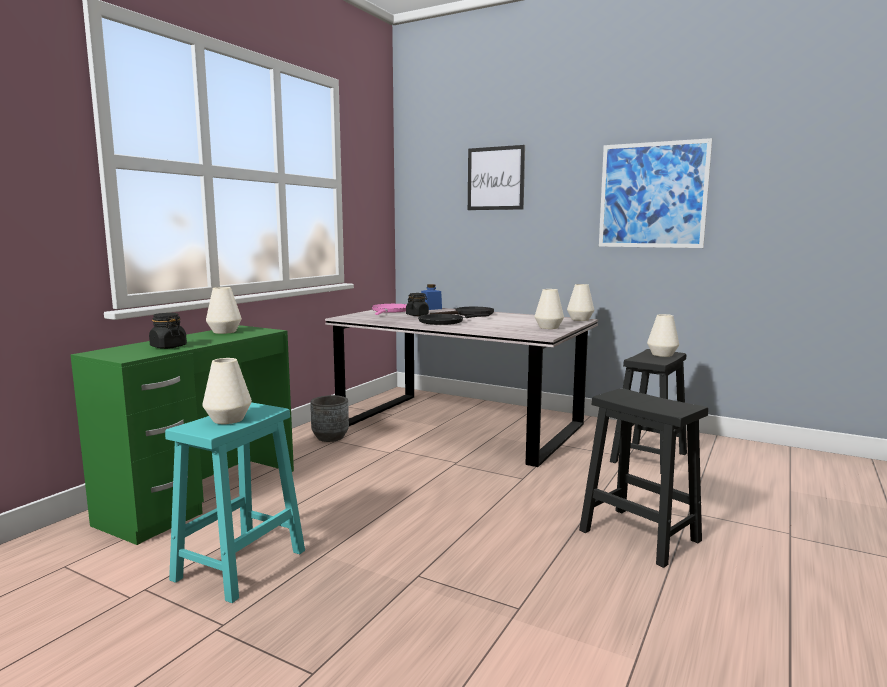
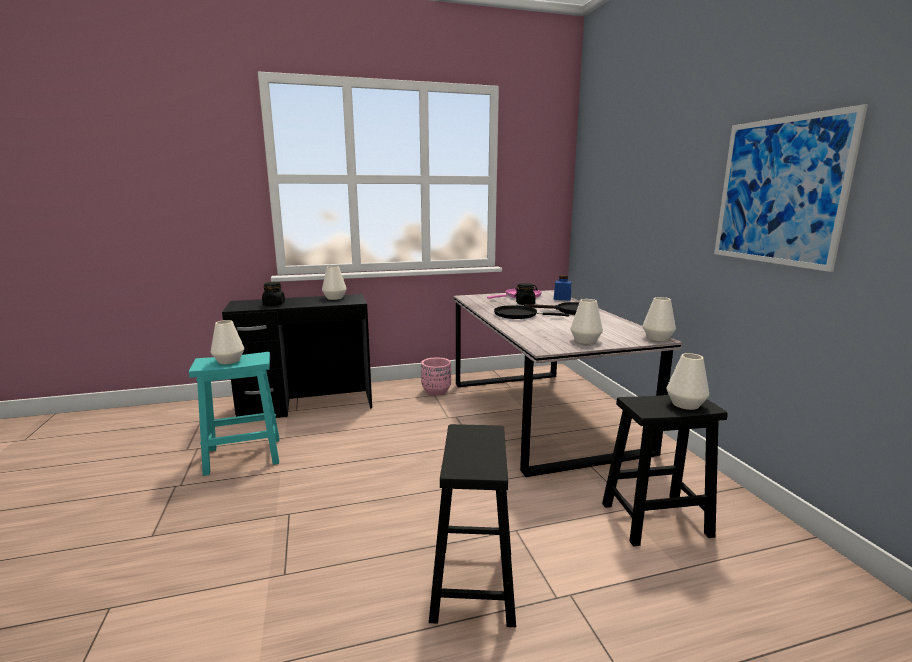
camera: 45 degrees right, 5 degrees up
green desk [71,325,294,545] -> black desk [222,294,372,418]
grey planter [310,395,349,442] -> pink planter [421,358,451,396]
picture [468,145,525,210] -> none

